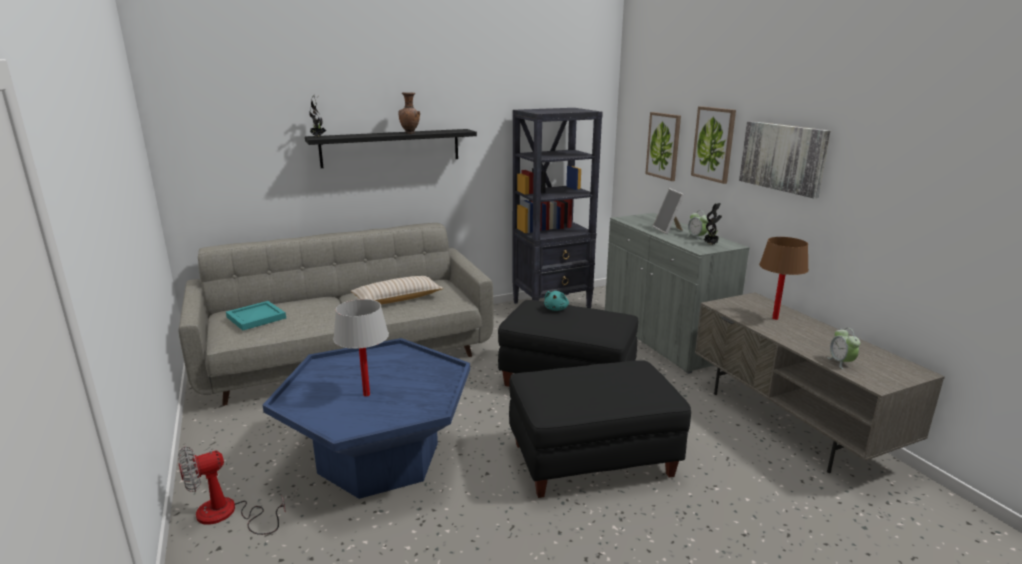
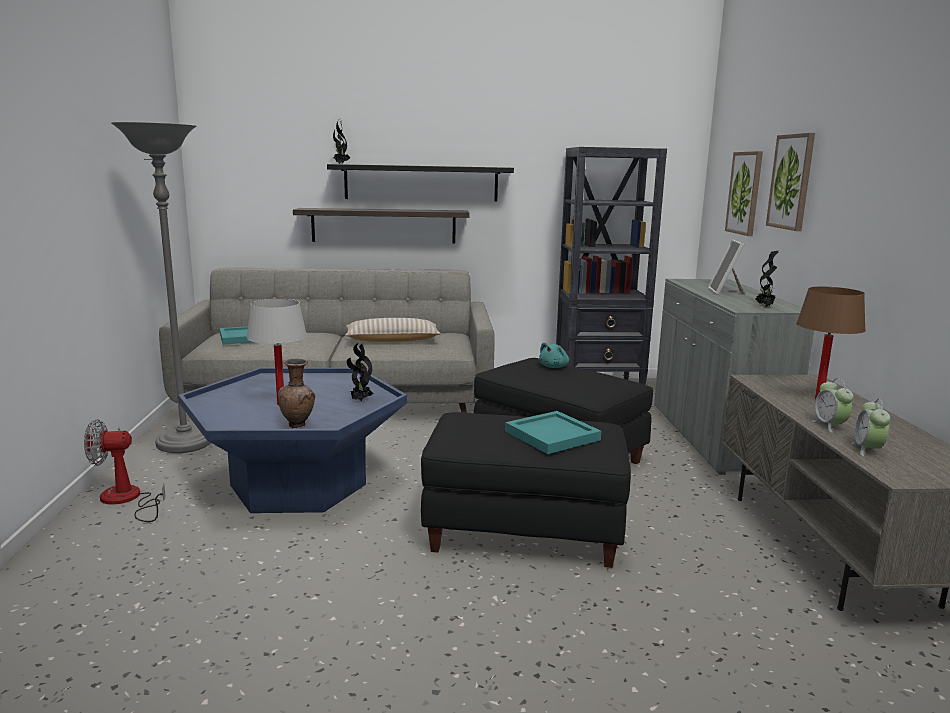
camera: 20 degrees right, 5 degrees down
brown vase [398,92,420,134] -> brown vase moved to [278,359,315,428]
alarm clock [687,210,709,241] -> alarm clock moved to [811,378,854,433]
picture [739,121,830,198] -> none
none -> grey floor lamp [111,122,211,453]
none -> shelf [293,208,469,244]
none -> potted plant [347,343,374,401]
none -> turquoise tray [505,411,602,454]

